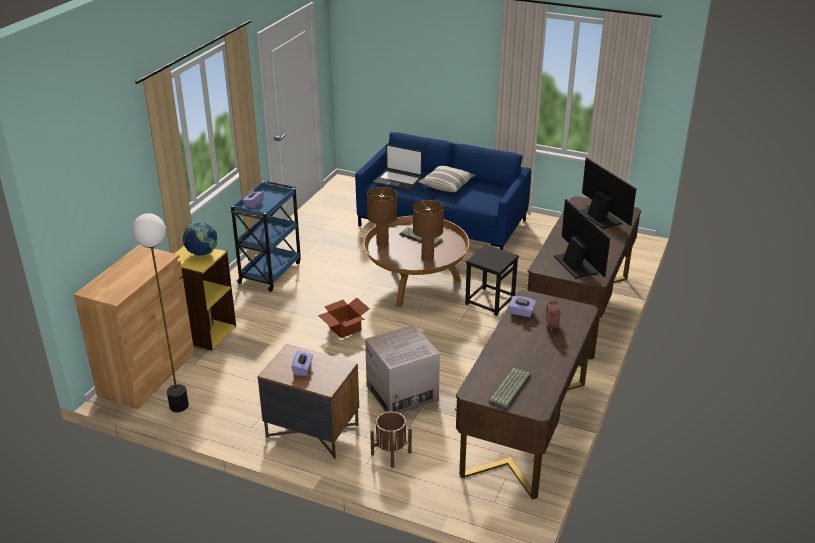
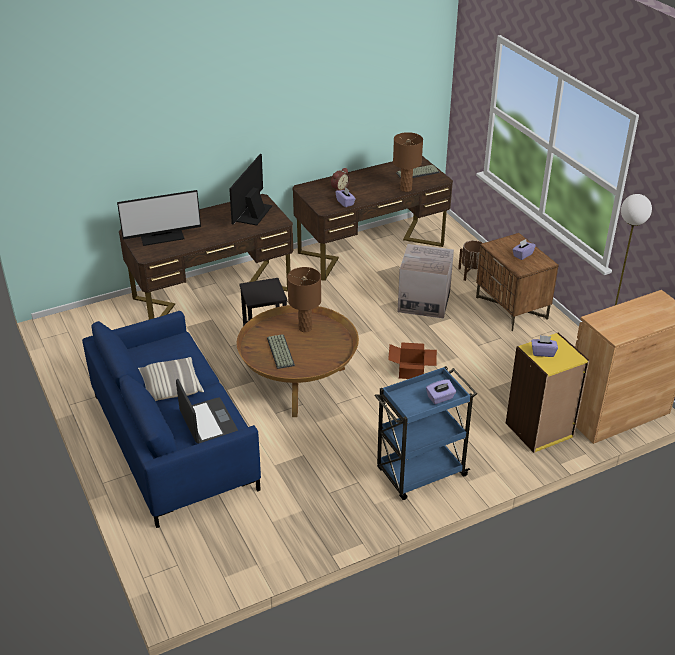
camera: 140 degrees left, 5 degrees up
globe [183,221,217,256] -> purple tissue box [531,335,558,357]
brown table lamp [367,187,397,247] -> brown table lamp moved to [393,132,423,192]
monitor [580,158,636,229] -> monitor turned 120 degrees counterclockwise [117,190,201,246]

